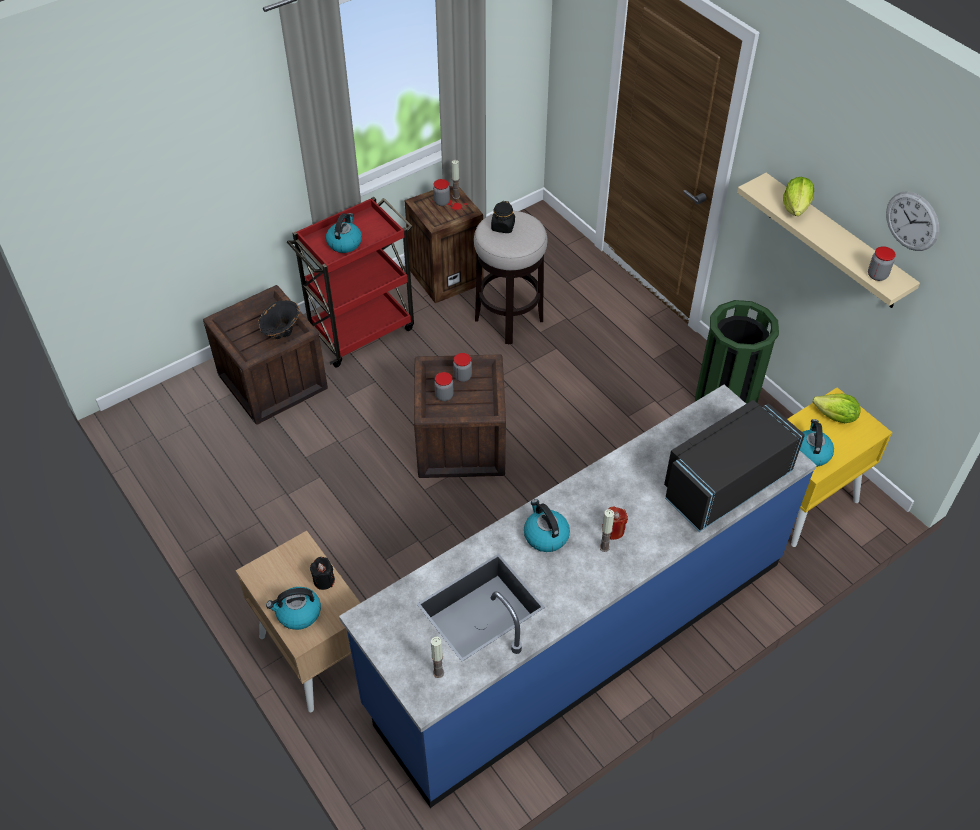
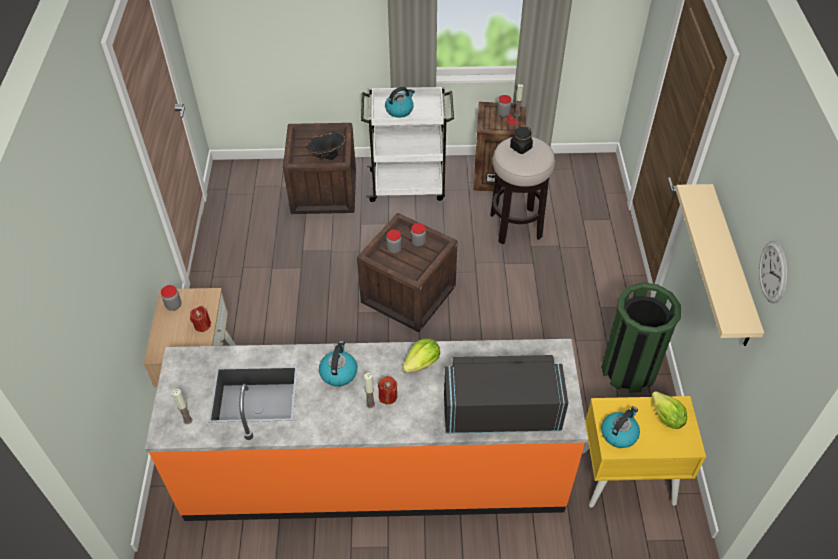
camera: 35 degrees right, 0 degrees up
kettle [266,587,321,630] -> none
red cart [287,197,414,368] -> white cart [361,87,454,202]
black candle [310,557,335,590] -> red candle [190,306,211,332]
blue counter [339,385,817,808] -> orange counter [145,339,588,521]
lettuce [783,177,814,216] -> lettuce moved to [402,338,440,373]
jar [868,246,896,281] -> jar moved to [161,285,181,311]

